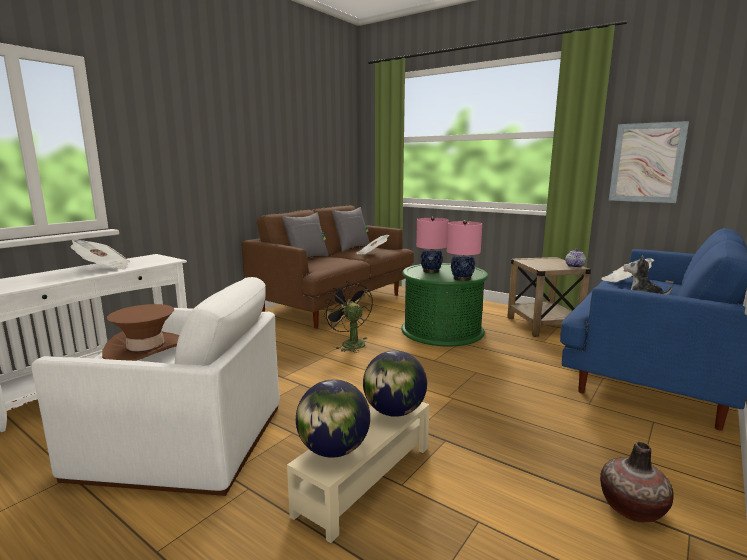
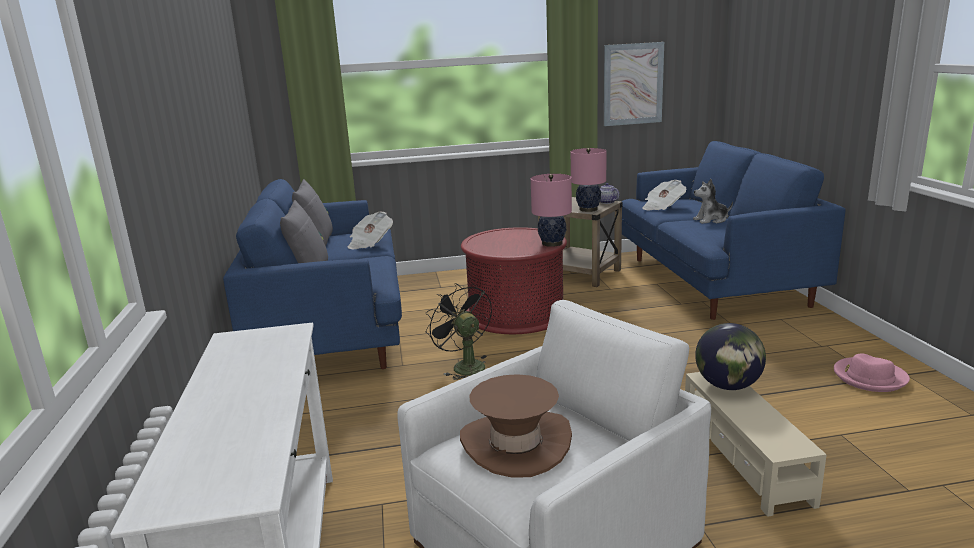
camera: 45 degrees left, 5 degrees up
newspaper [70,240,130,270] -> none
brown sofa [241,205,414,329] -> blue sofa [223,179,402,369]
globe [296,379,370,458] -> none
black fan [323,281,373,353] -> black fan turned 45 degrees clockwise [425,283,492,380]
green coffee table [401,263,488,346] -> red coffee table [461,227,567,334]
pink table lamp [416,217,449,273] -> pink table lamp moved to [571,148,607,212]
vase [600,442,674,522] -> pink hat [834,354,910,392]

